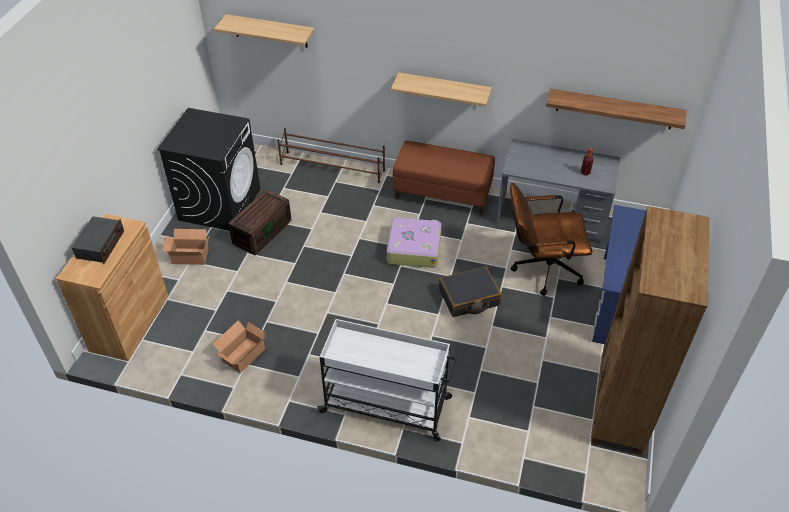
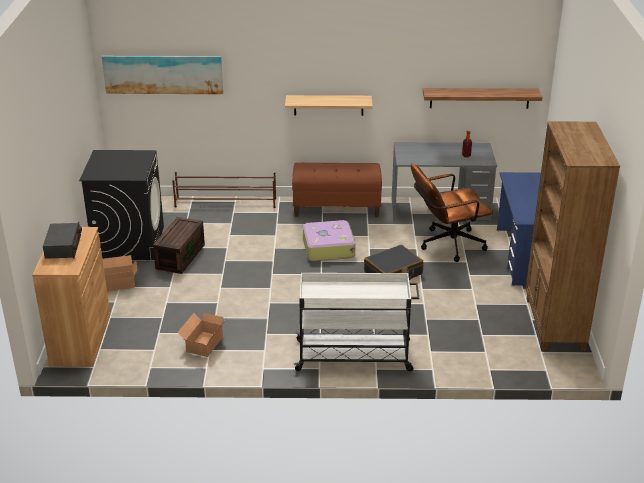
camera: 15 degrees left, 15 degrees down
shelf [214,14,314,48] -> picture [102,56,223,94]

